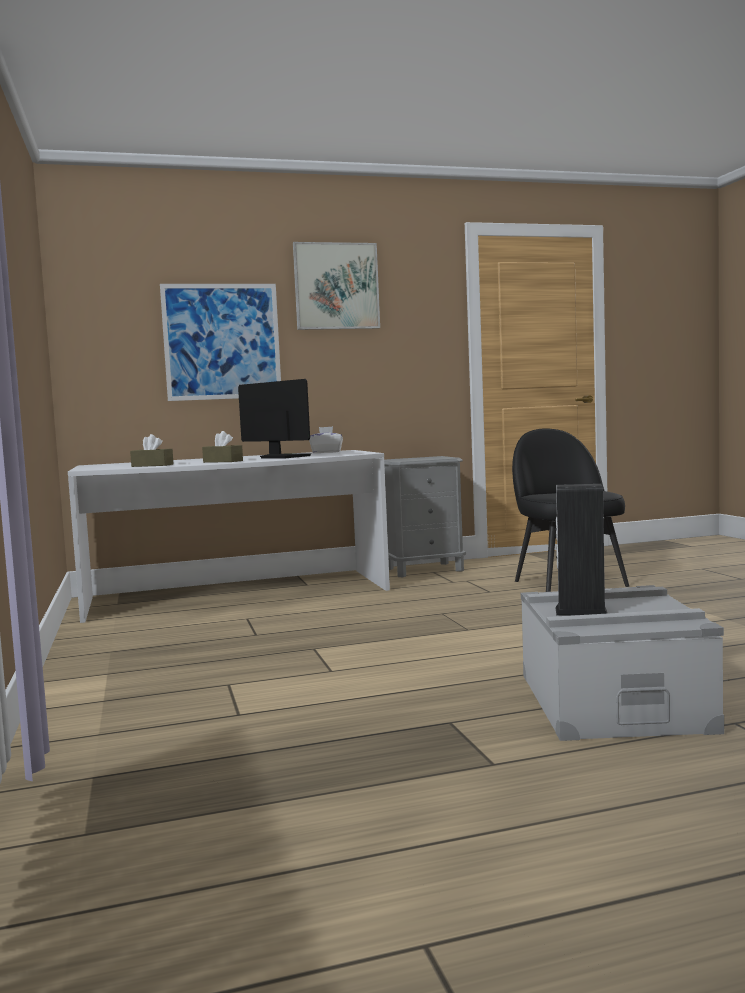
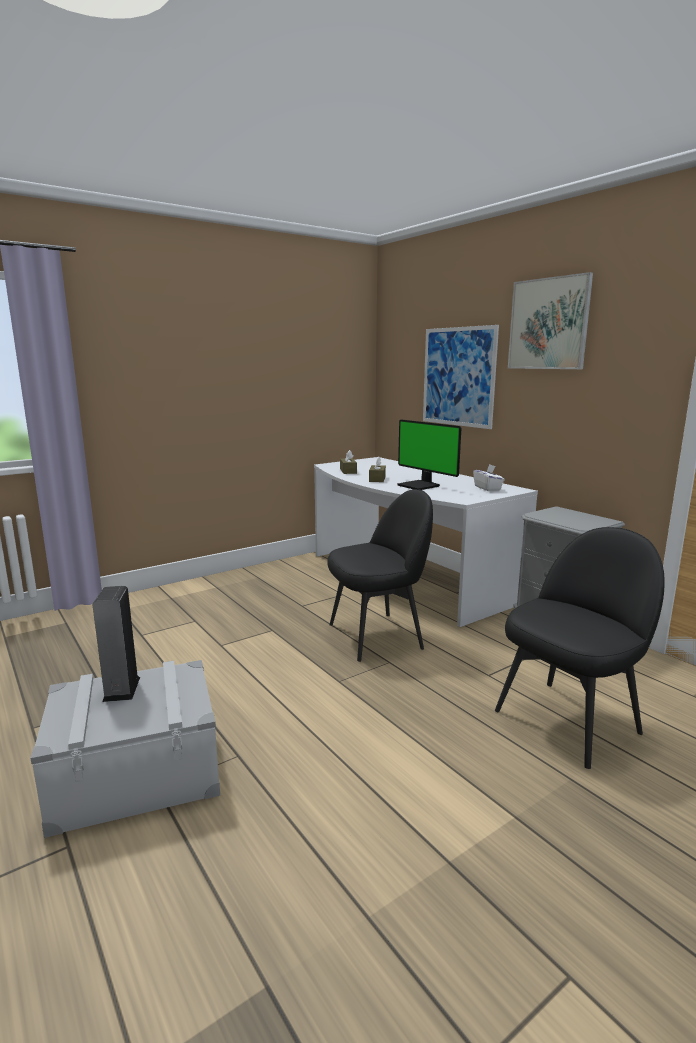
camera: 70 degrees right, 10 degrees up
monitor [238,379,311,458] -> monitor turned 120 degrees clockwise [397,419,461,490]
none -> black chair [327,489,433,662]

